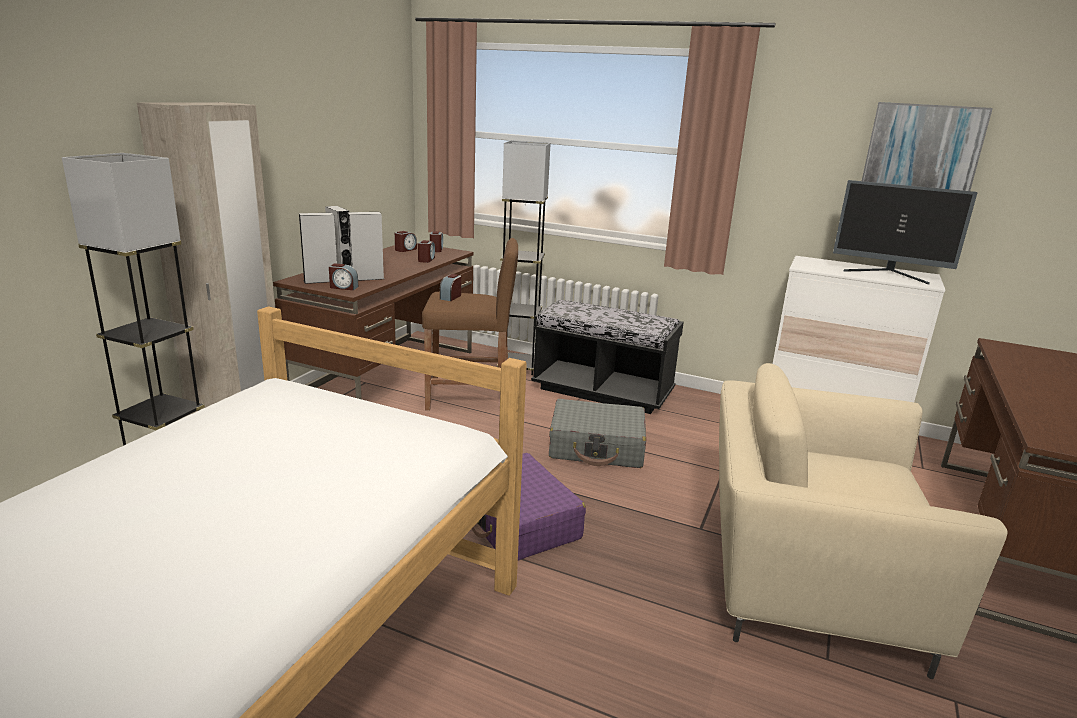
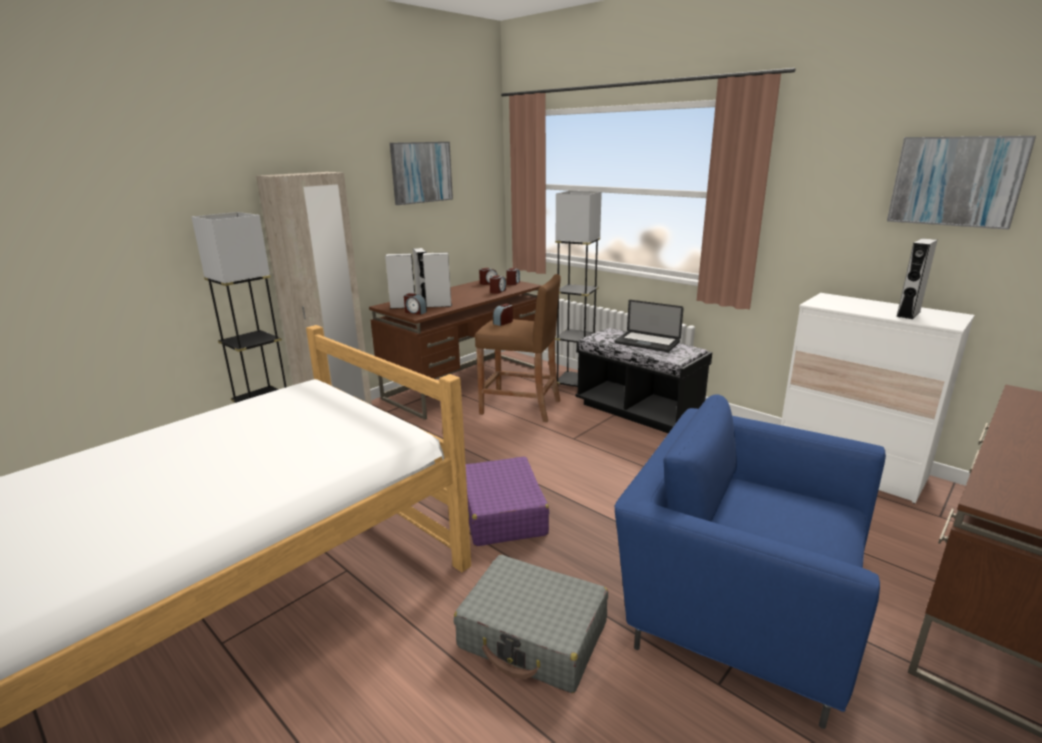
camera: 20 degrees right, 0 degrees up
grey suitcase [549,399,646,468] -> grey suitcase moved to [454,555,608,693]
beige armchair [719,363,1007,679] -> blue armchair [615,394,886,729]
monitor [833,180,977,285] -> grey speaker [896,238,938,319]
none -> picture [390,142,453,205]
none -> laptop [615,300,684,352]

